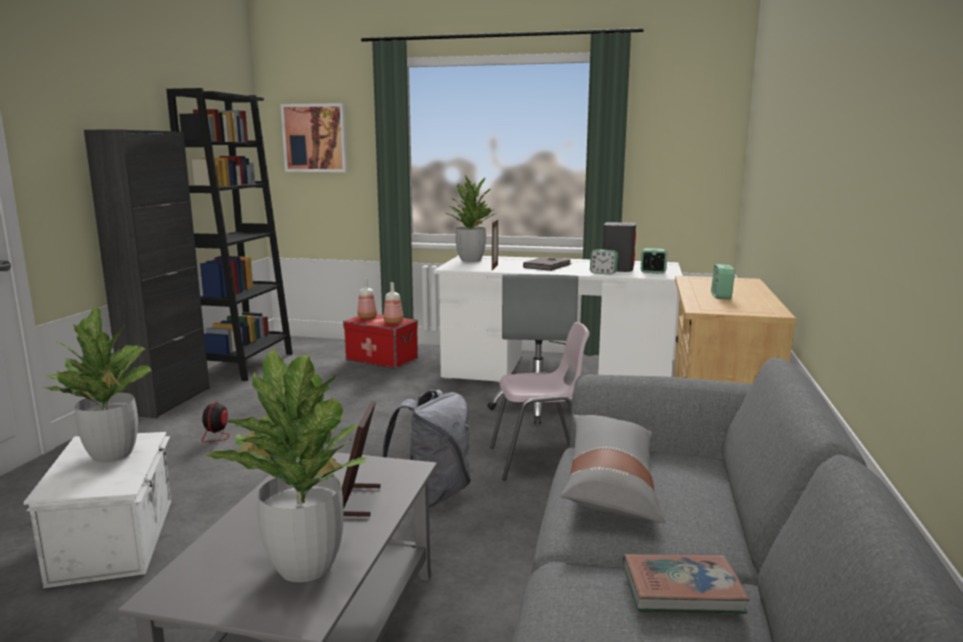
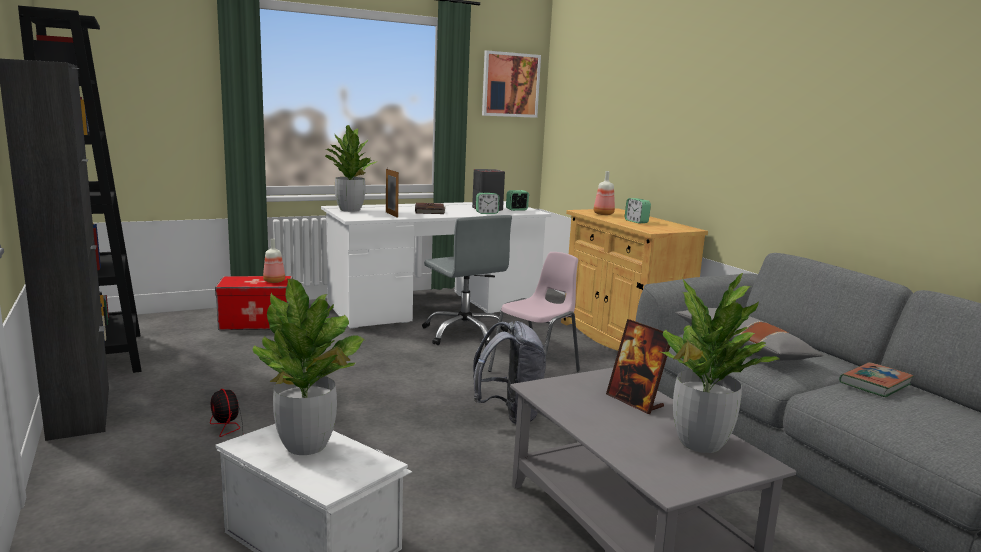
camera: 40 degrees left, 0 degrees up
picture [280,103,347,172] -> picture moved to [482,50,541,118]
bottle [357,278,377,319] -> bottle moved to [594,171,615,215]

